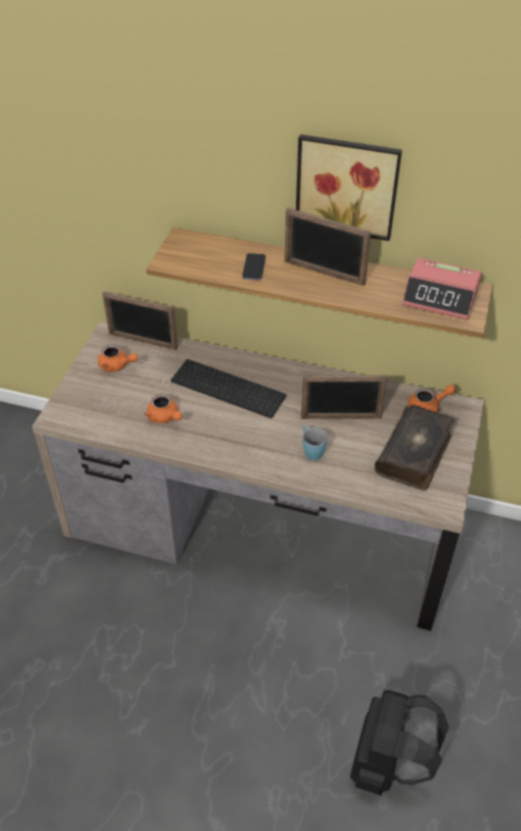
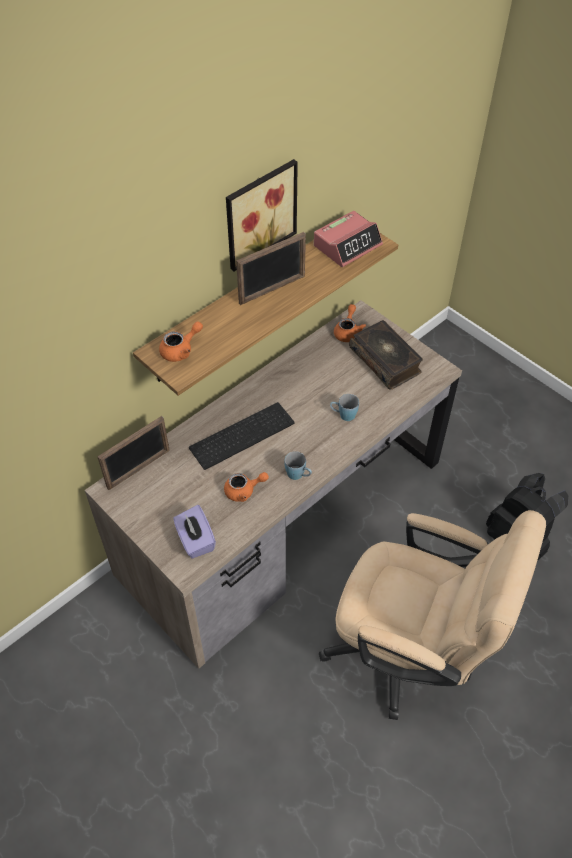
camera: 60 degrees left, 5 degrees up
orange teapot [98,344,138,372] -> orange teapot moved to [159,321,203,362]
phone [242,253,266,280] -> none
picture frame [301,375,388,419] -> none
none -> purple tissue box [173,505,216,558]
none -> blue mug [284,451,312,480]
none -> beige office chair [319,510,546,720]

